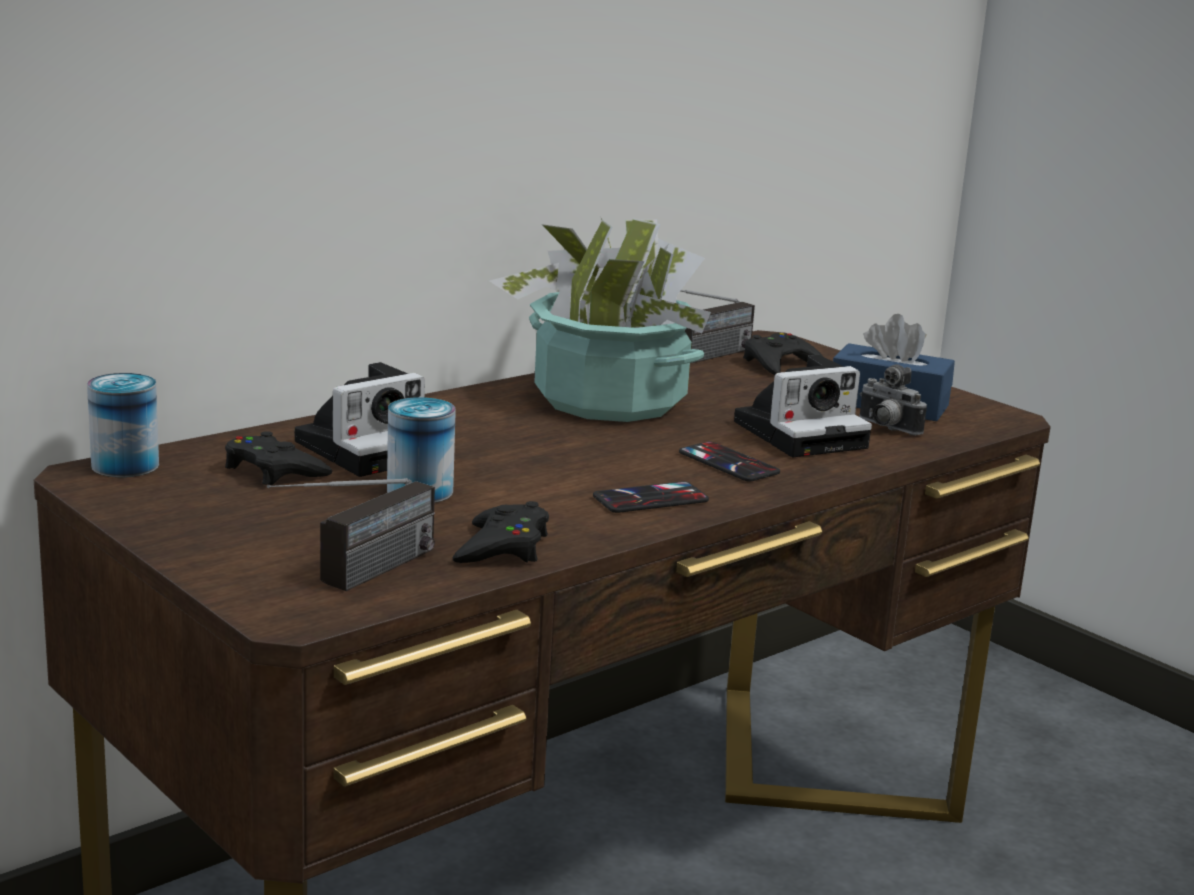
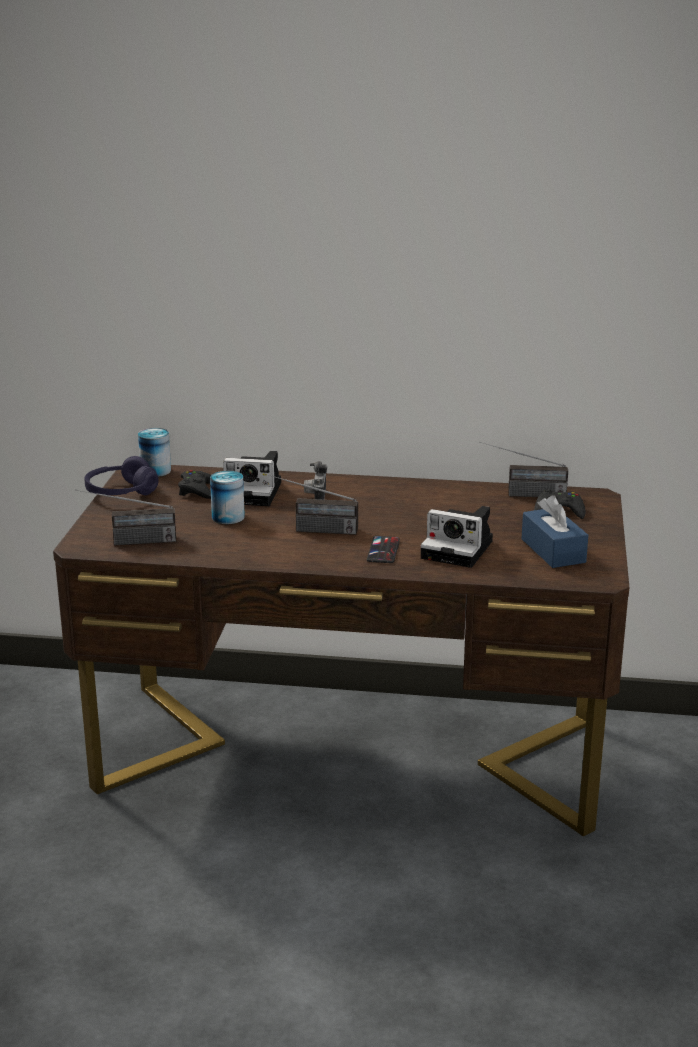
camera: 50 degrees right, 5 degrees up
black game controller [453,501,549,563] -> none
potted plant [490,218,711,422] -> none
phone [593,481,709,513] -> none
camera [859,364,927,435] -> camera moved to [304,461,327,500]
none -> purple headphones [84,456,159,495]
none -> radio [264,474,358,535]

